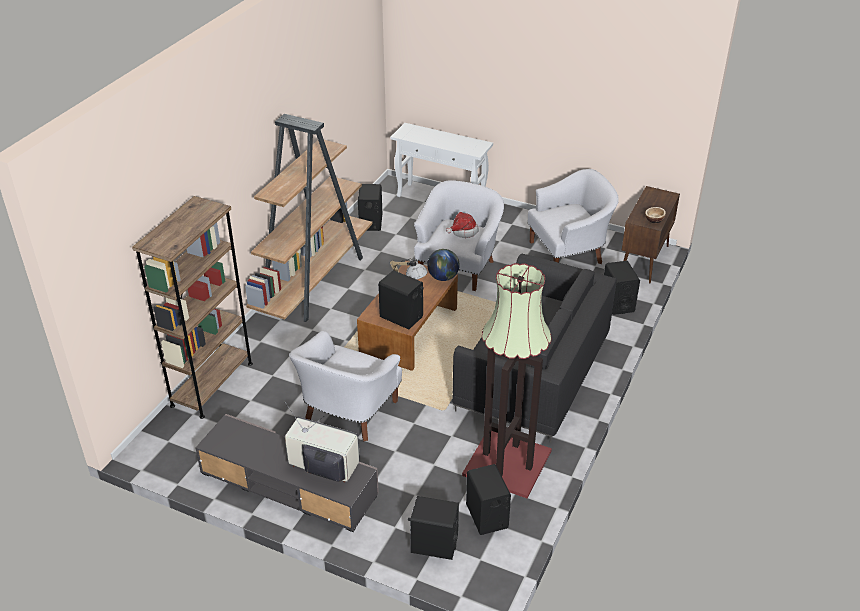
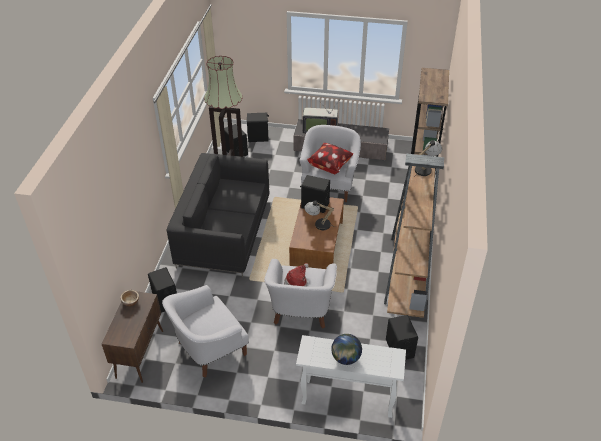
camera: 165 degrees right, 5 degrees up
globe [427,249,460,281] -> globe moved to [331,334,362,365]
none -> pillow [307,143,353,174]
none -> table lamp [414,140,442,177]

